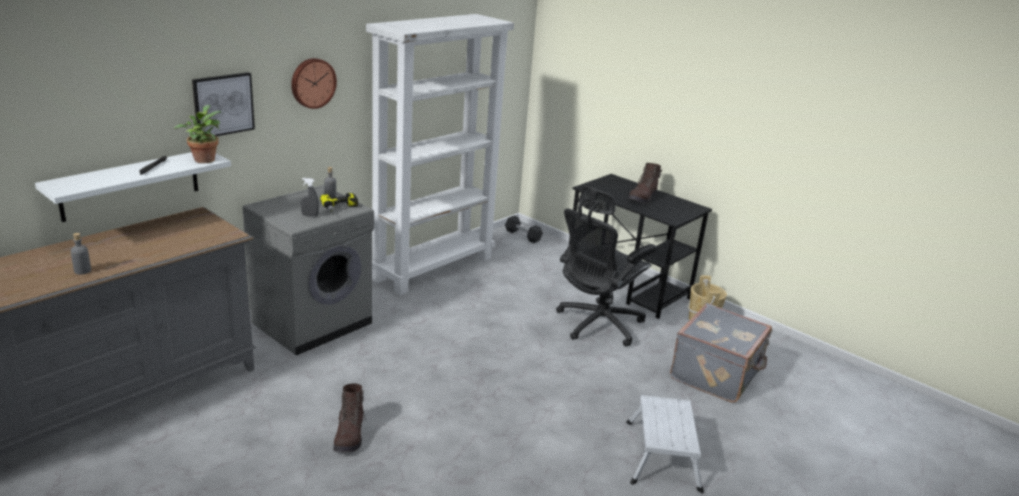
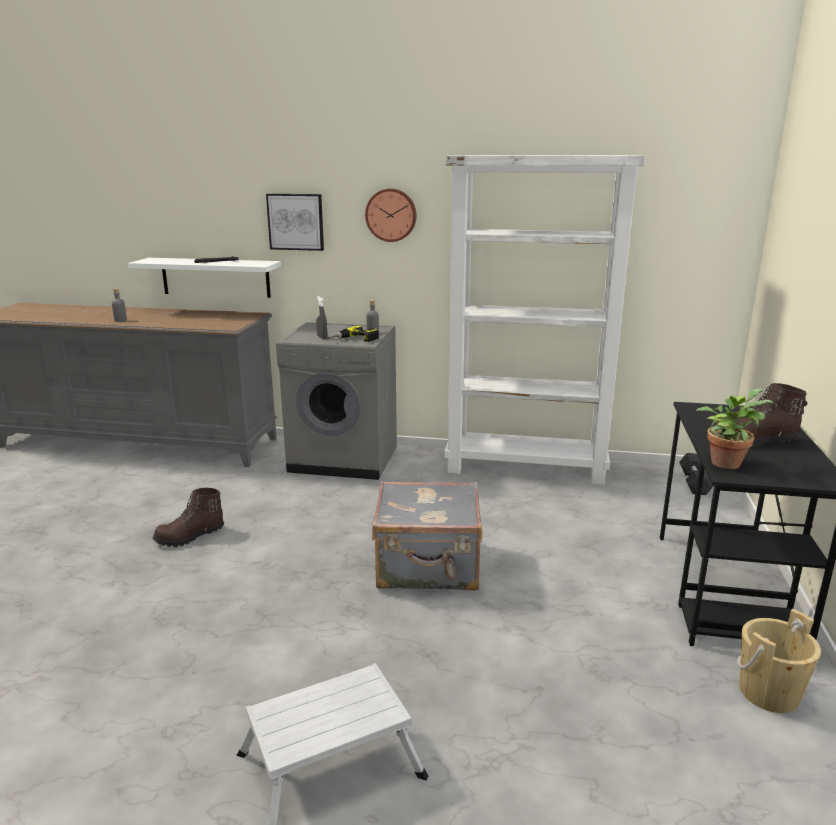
camera: 60 degrees right, 5 degrees down
potted plant [174,105,221,163] -> potted plant moved to [696,389,773,469]
office chair [556,185,657,346] -> none
grey suitcase [670,303,772,403] -> grey suitcase moved to [372,481,482,591]

